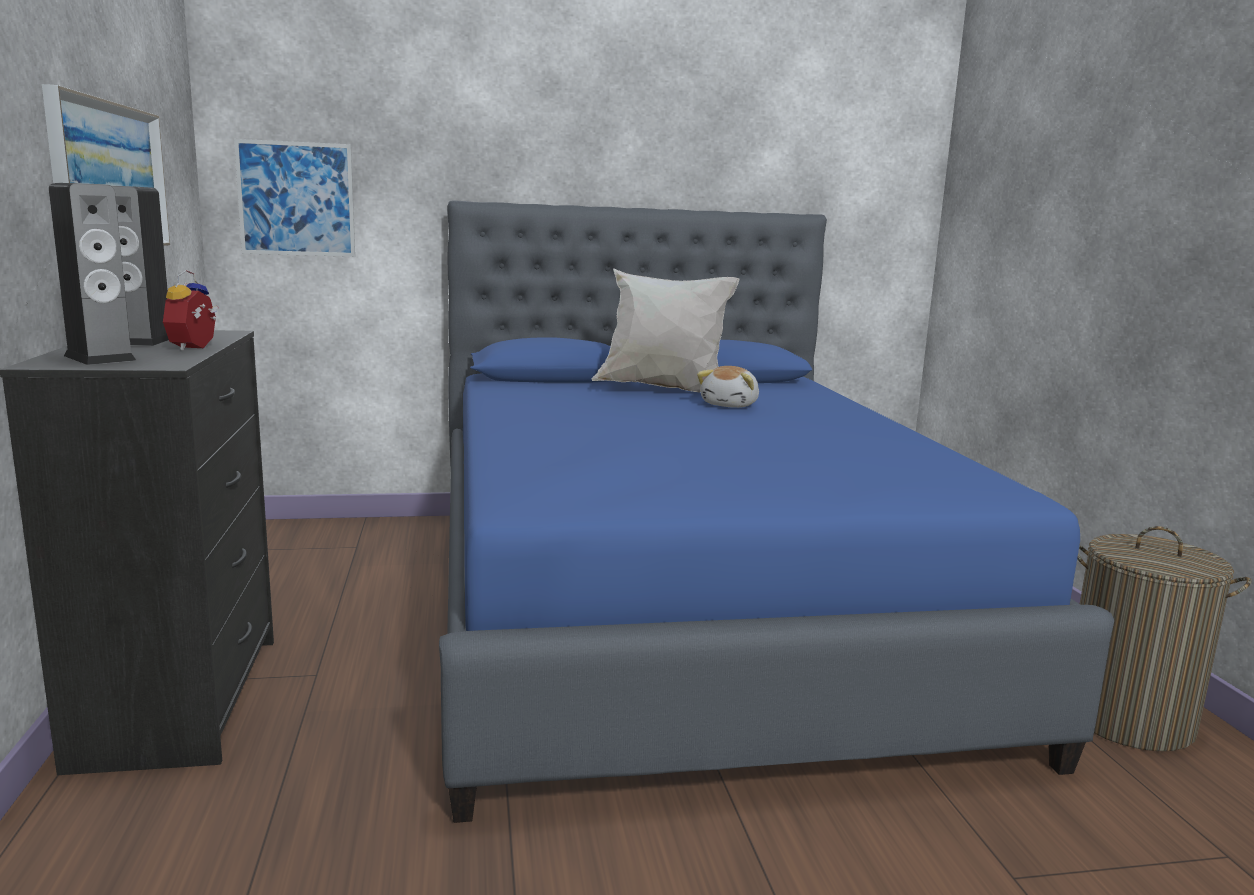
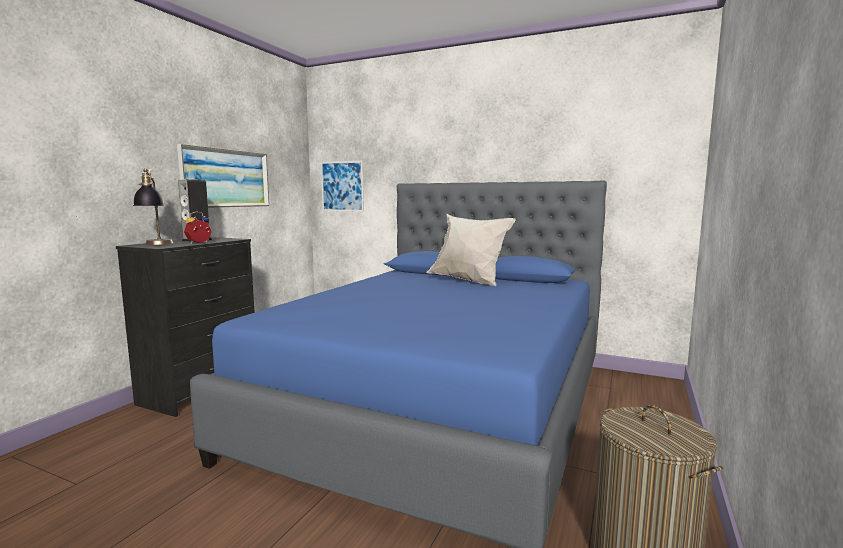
camera: 35 degrees right, 5 degrees down
speaker [49,183,137,365] -> table lamp [133,168,173,245]
plush toy [697,366,759,408] -> none

